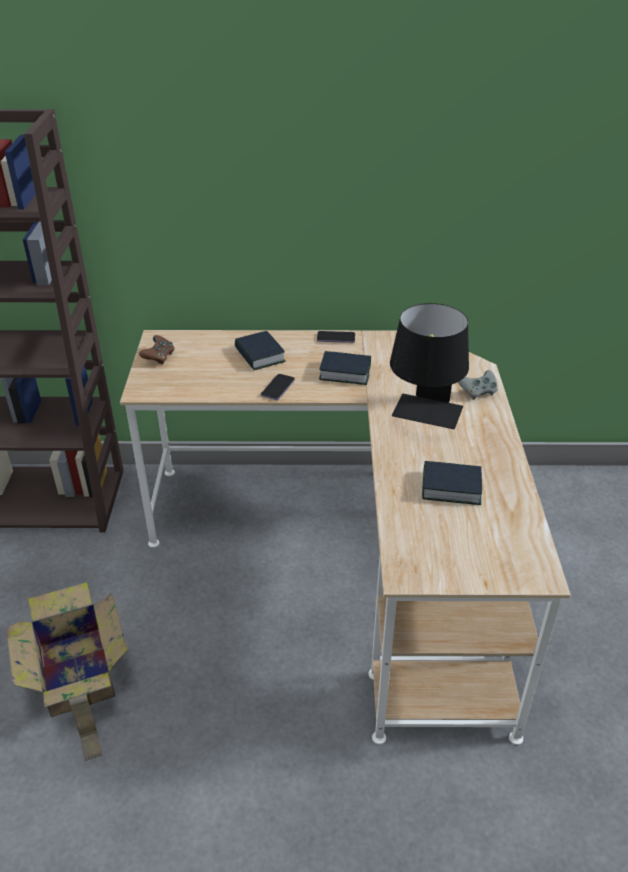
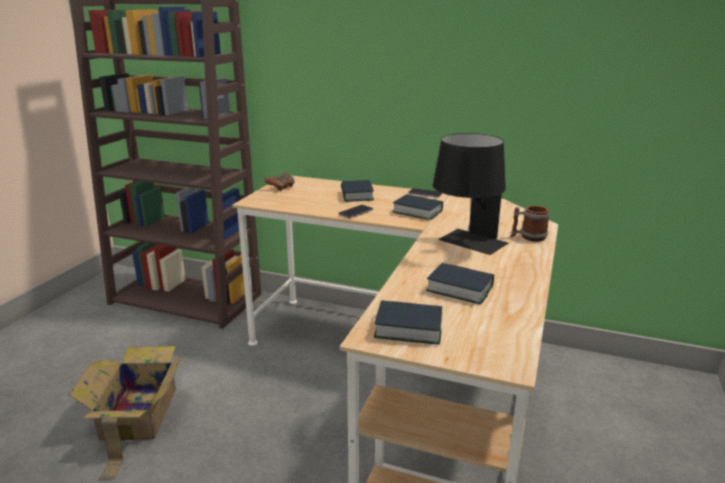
camera: 20 degrees right, 15 degrees down
grey game controller [458,370,498,400] -> mug [510,206,550,242]
none -> book [374,300,442,345]

